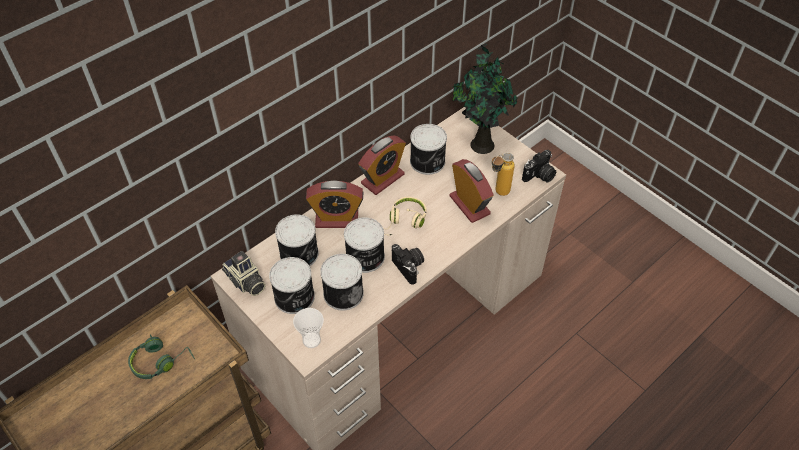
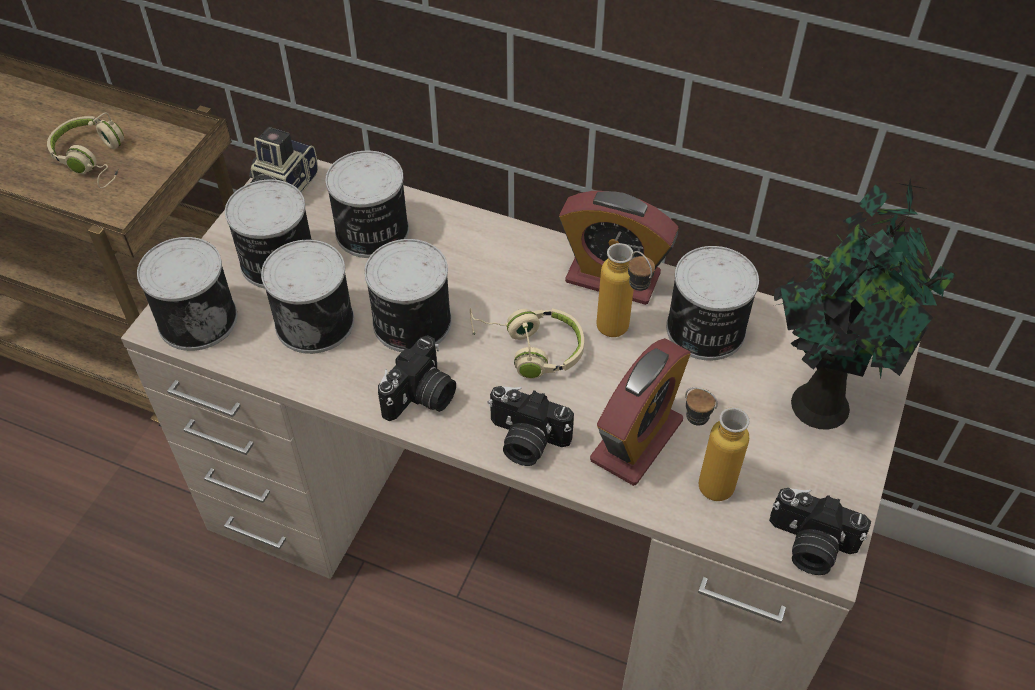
camera: 65 degrees right, 0 degrees up
green headphones [128,334,195,379] -> beige headphones [47,112,124,188]
cup [293,308,324,348] -> can [137,237,237,351]
alarm clock [306,181,363,228] -> none
none -> camera [488,386,574,466]
none -> bottle [596,243,655,337]

